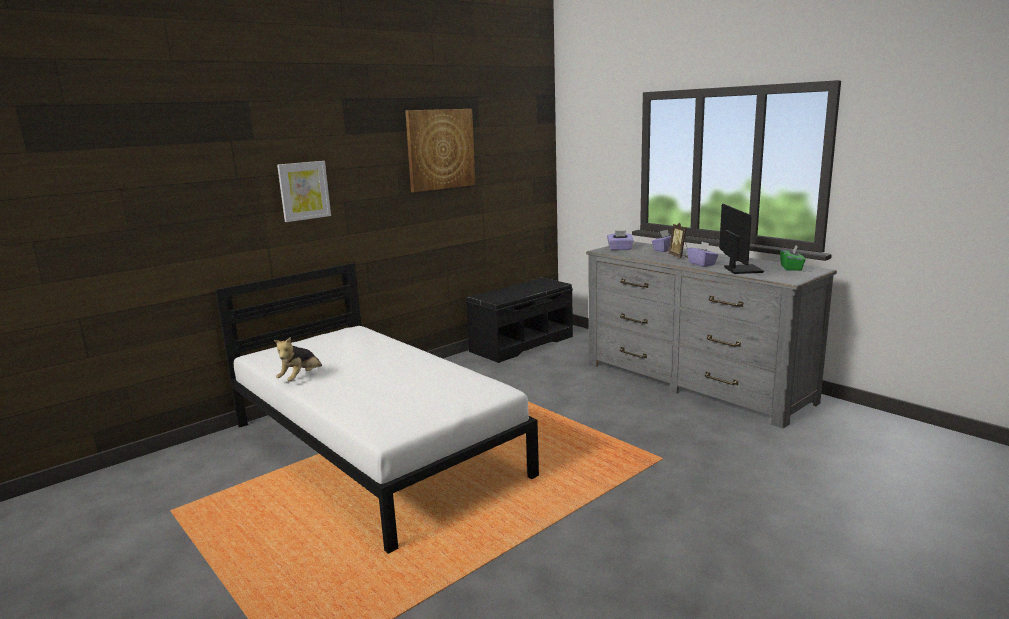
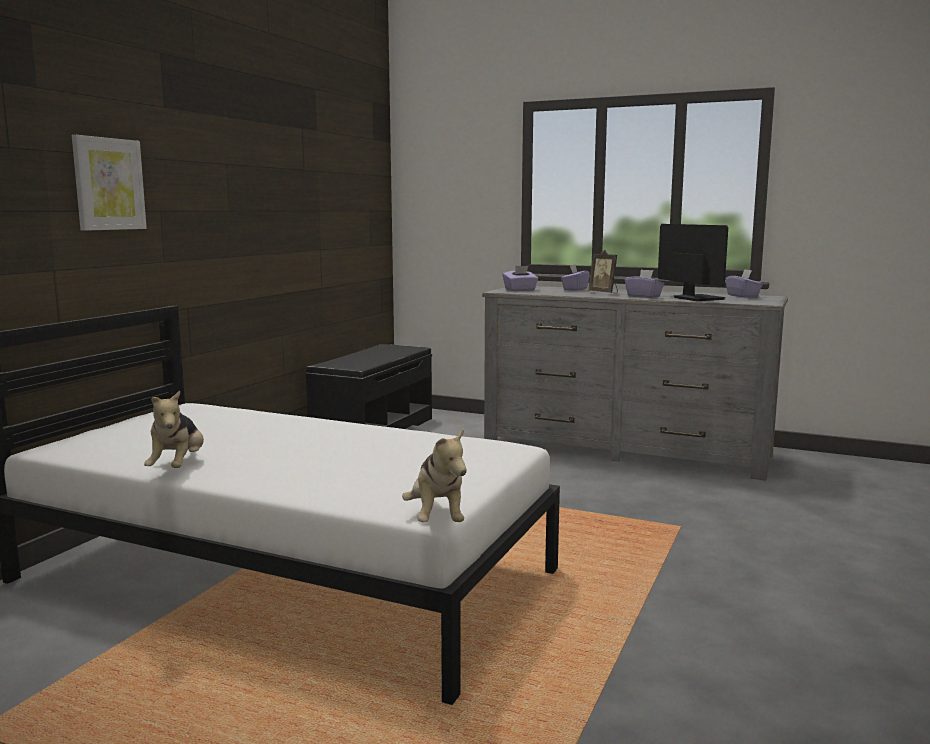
camera: 25 degrees left, 5 degrees down
picture [405,109,475,192] -> none
green tissue box [780,245,806,271] -> purple tissue box [726,269,763,298]
none -> plush toy [402,429,467,522]

